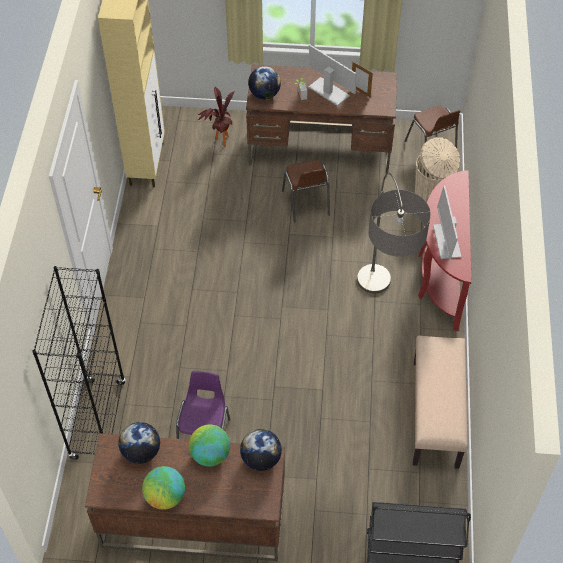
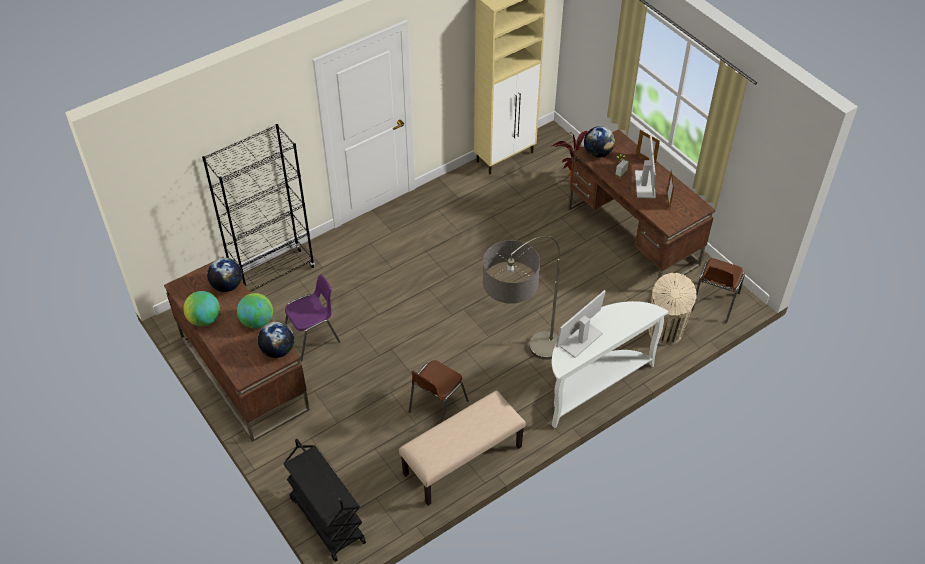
camera: 50 degrees right, 5 degrees down
brown chair [282,160,330,223] -> brown chair moved to [409,360,469,423]
red console table [418,171,471,331] -> white console table [551,301,669,428]
none -> picture frame [636,130,660,165]

